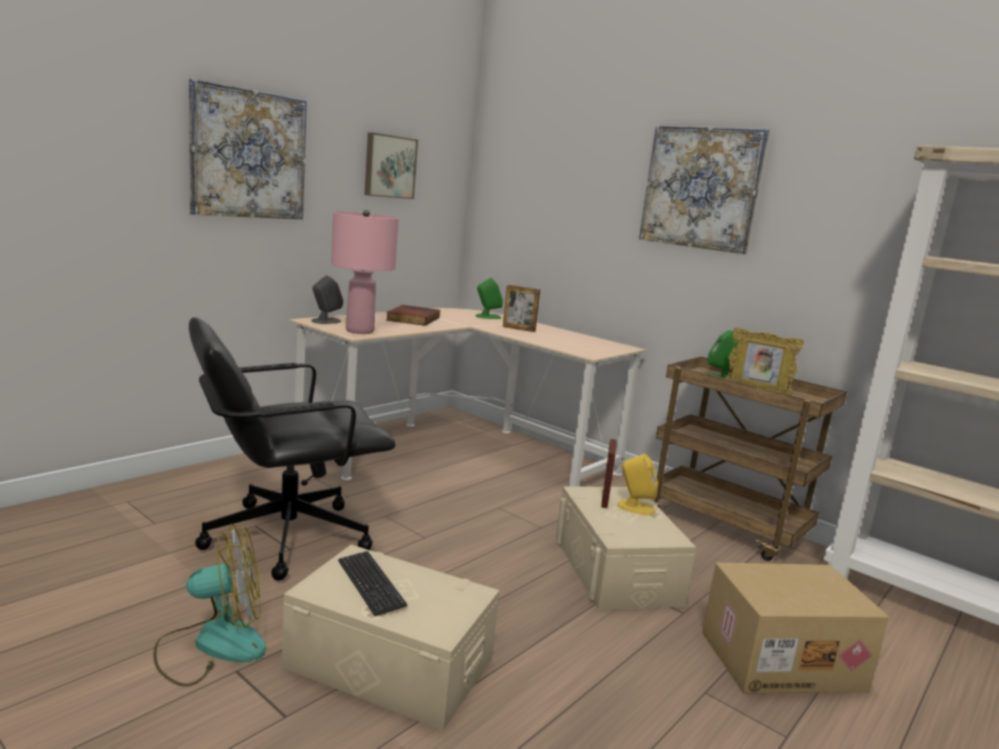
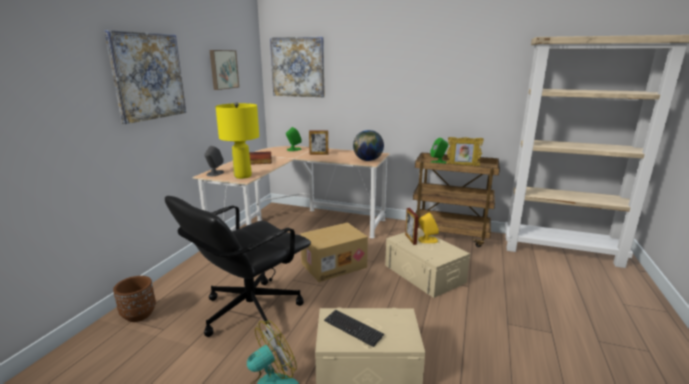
camera: 20 degrees left, 5 degrees up
pink table lamp [331,210,399,334] -> yellow table lamp [215,102,259,179]
picture [639,125,769,254] -> picture moved to [270,37,325,97]
cardboard box [702,563,889,694] -> cardboard box moved to [301,222,368,282]
none -> brown planter [113,276,156,322]
none -> globe [353,130,384,161]

